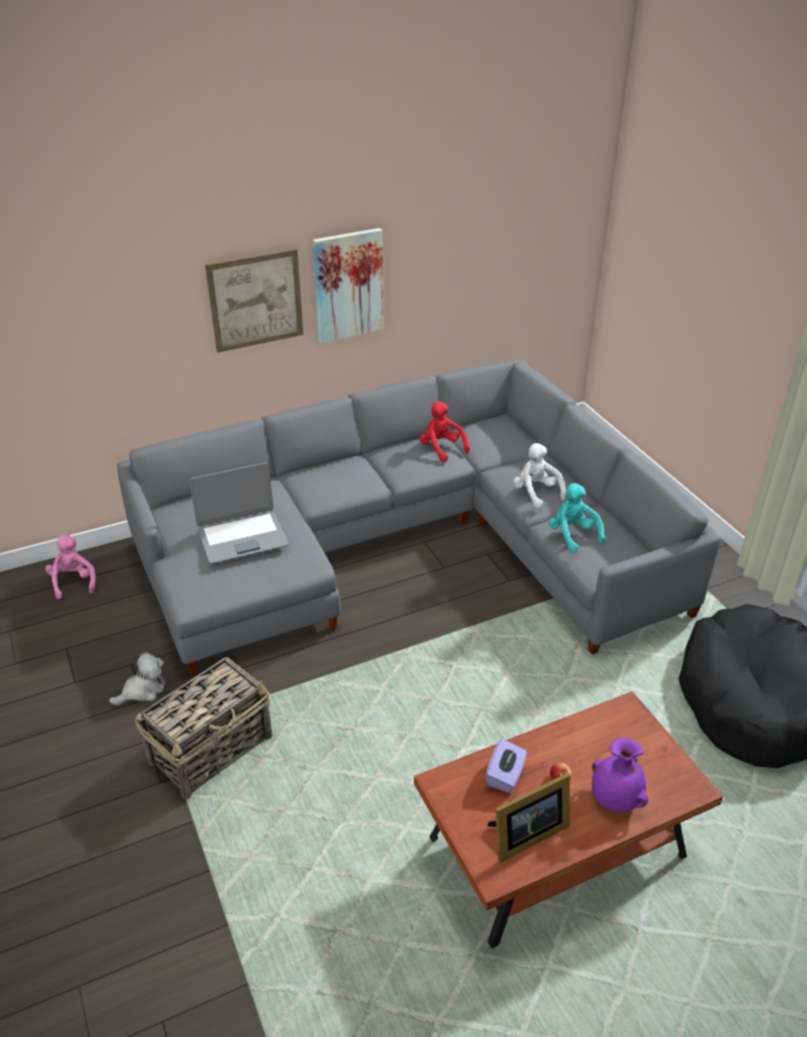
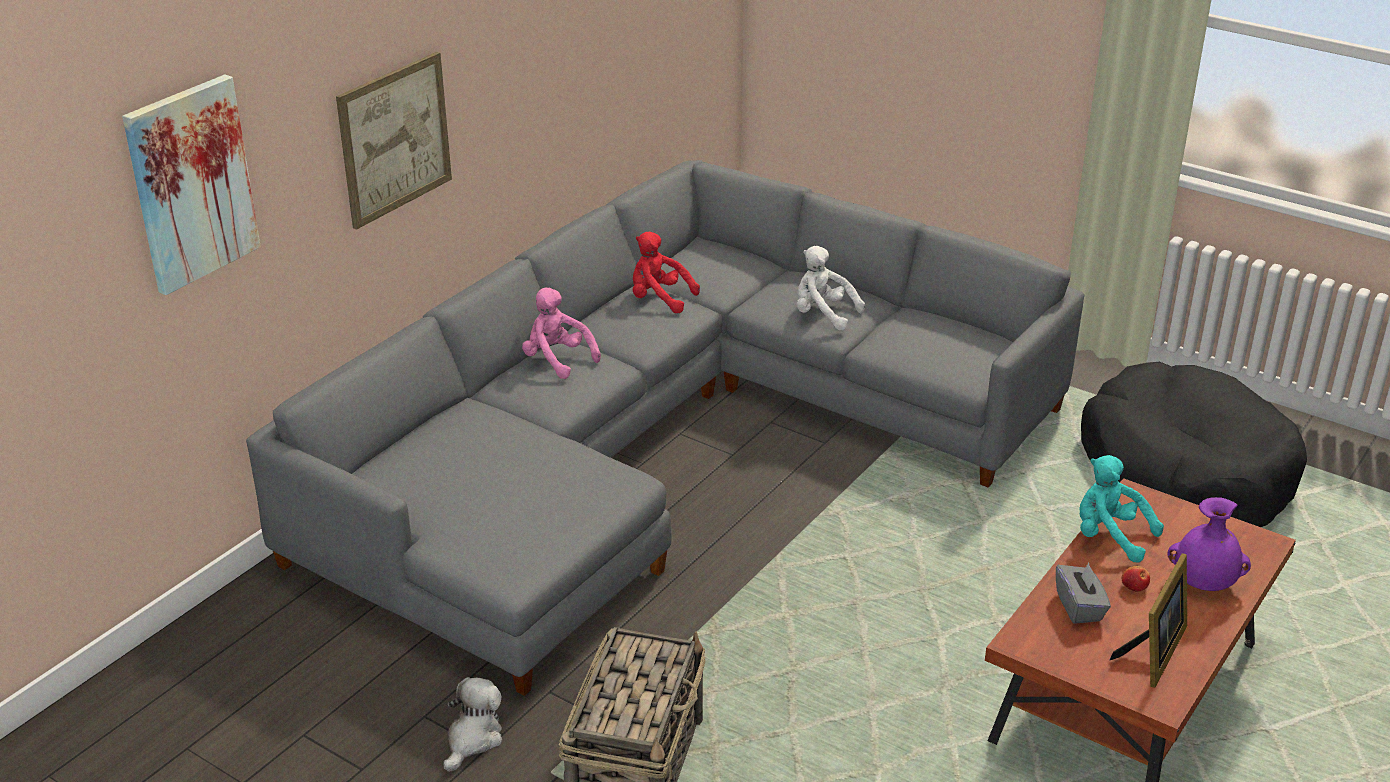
camera: 30 degrees left, 5 degrees down
pink plush toy [45,535,96,599] -> pink plush toy moved to [522,288,601,379]
laptop [189,463,288,564] -> none
picture [313,228,384,343] -> picture moved to [122,75,261,295]
purple tissue box [486,739,527,793] -> grey tissue box [1056,562,1111,624]
turquoise plush toy [548,483,605,553] -> turquoise plush toy moved to [1080,455,1164,563]

